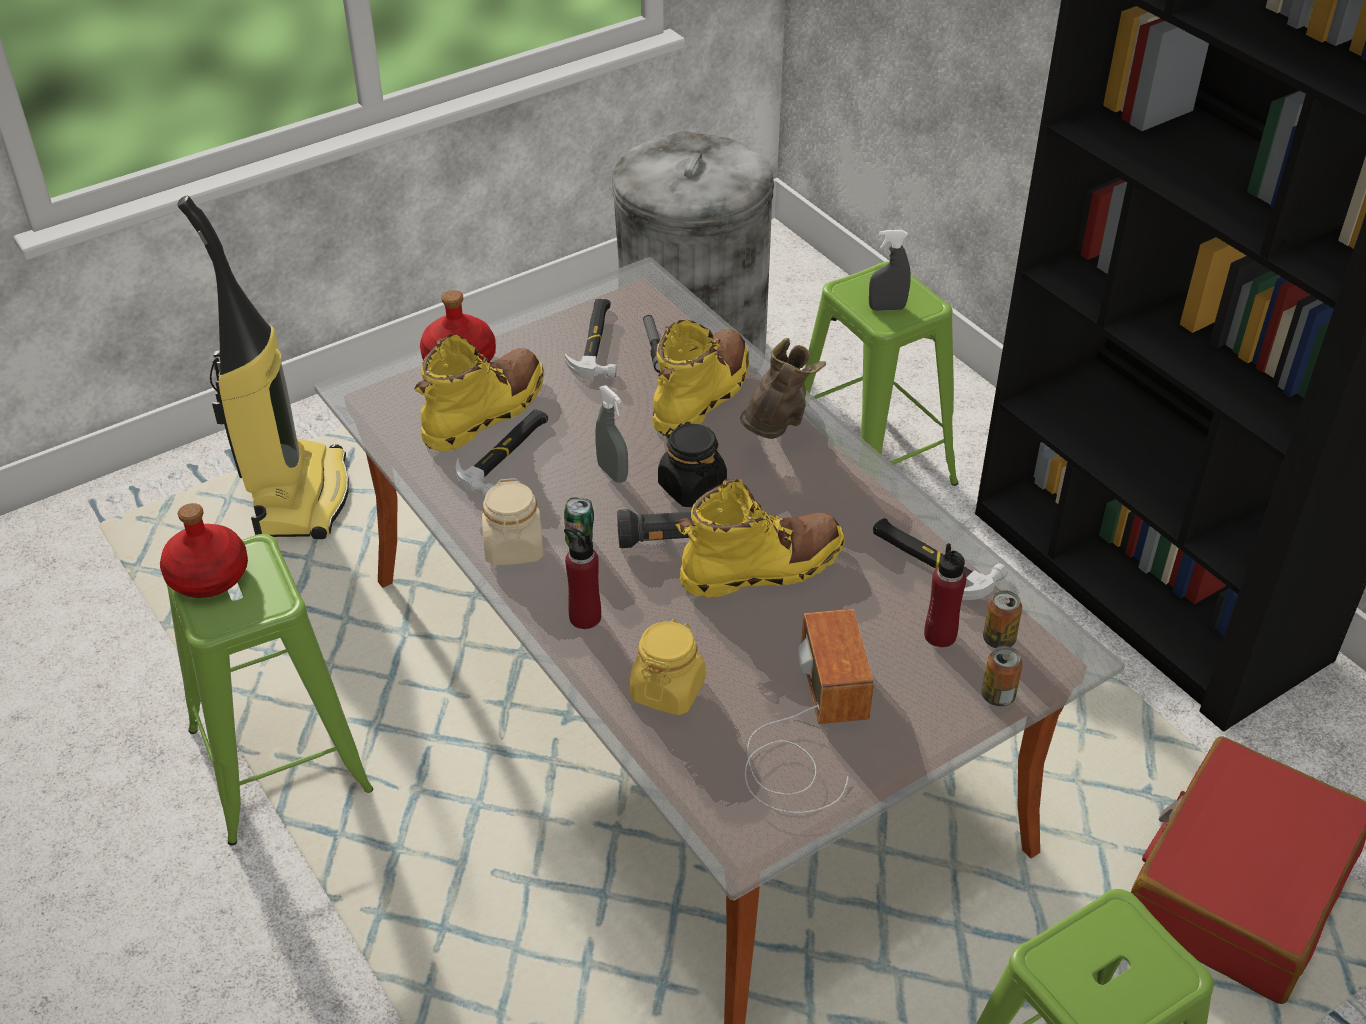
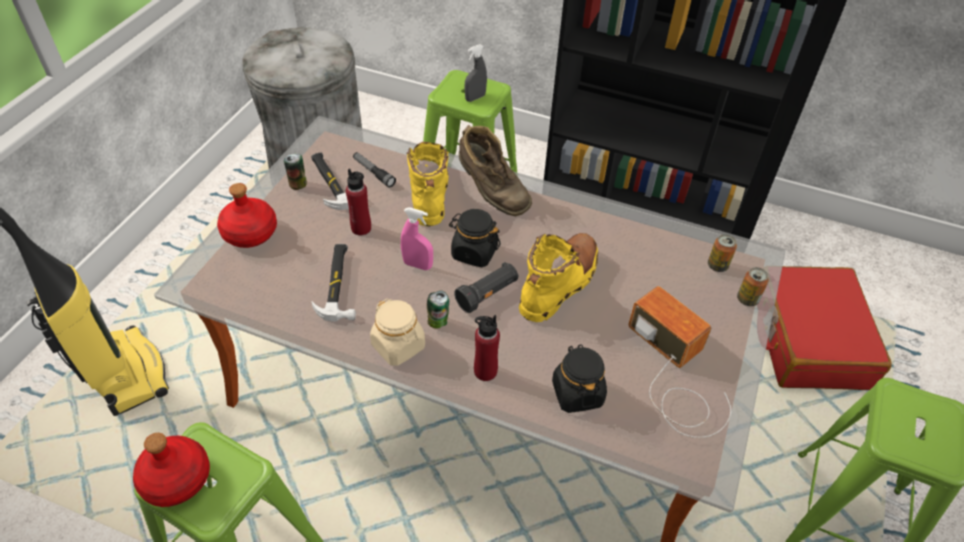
camera: 35 degrees left, 5 degrees up
yellow boot [415,334,544,451] -> none
grey spray bottle [595,385,628,483] -> pink spray bottle [401,207,433,270]
yellow jar [630,619,706,715] -> black jar [552,344,607,413]
brown boot [740,338,826,439] -> brown boot turned 150 degrees clockwise [459,125,532,217]
hammer [873,518,1008,600] -> none
red bottle [924,543,966,647] -> red bottle moved to [346,169,371,235]
none -> can [284,153,307,190]

